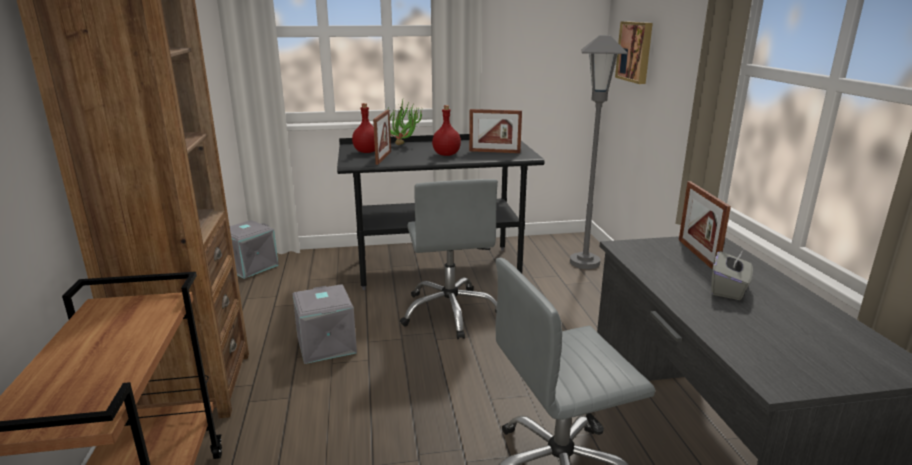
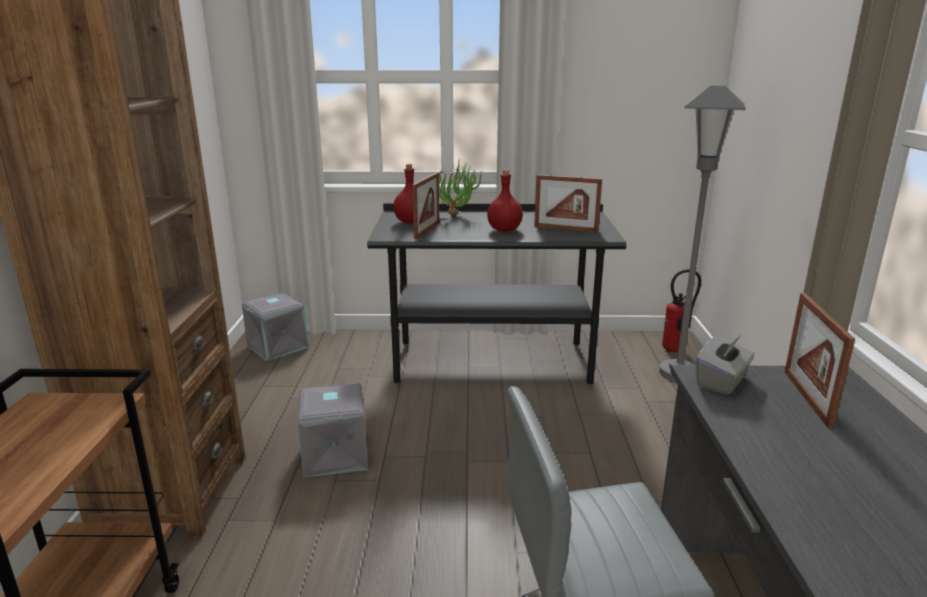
camera: 10 degrees right, 0 degrees up
grey office chair [400,179,498,339] -> none
picture [615,21,653,84] -> none
grey tissue box [711,250,753,300] -> grey tissue box moved to [696,334,754,395]
none -> fire extinguisher [662,269,701,352]

